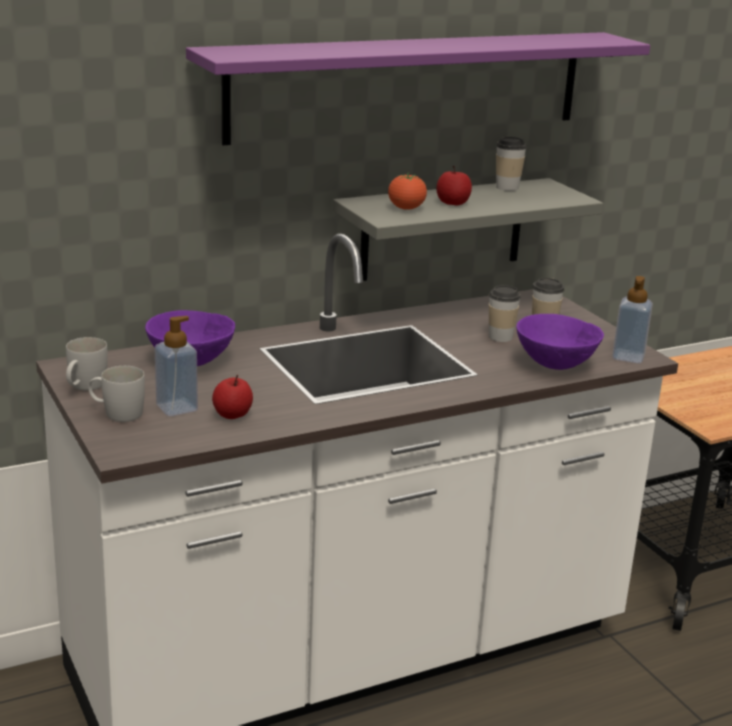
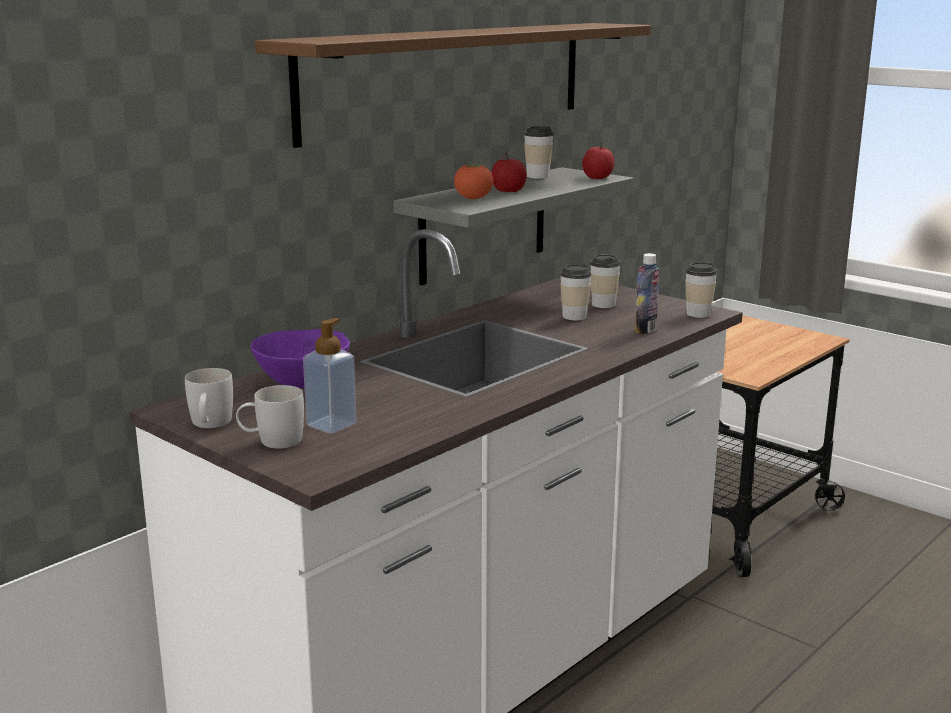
camera: 20 degrees left, 5 degrees down
purple shelf [186,32,650,145] -> brown shelf [255,23,651,148]
apple [212,375,253,419] -> apple moved to [582,142,615,179]
purple bowl [516,314,604,370] -> bottle [635,253,660,334]
soap dispenser [612,276,653,363] -> cup [685,262,717,318]

